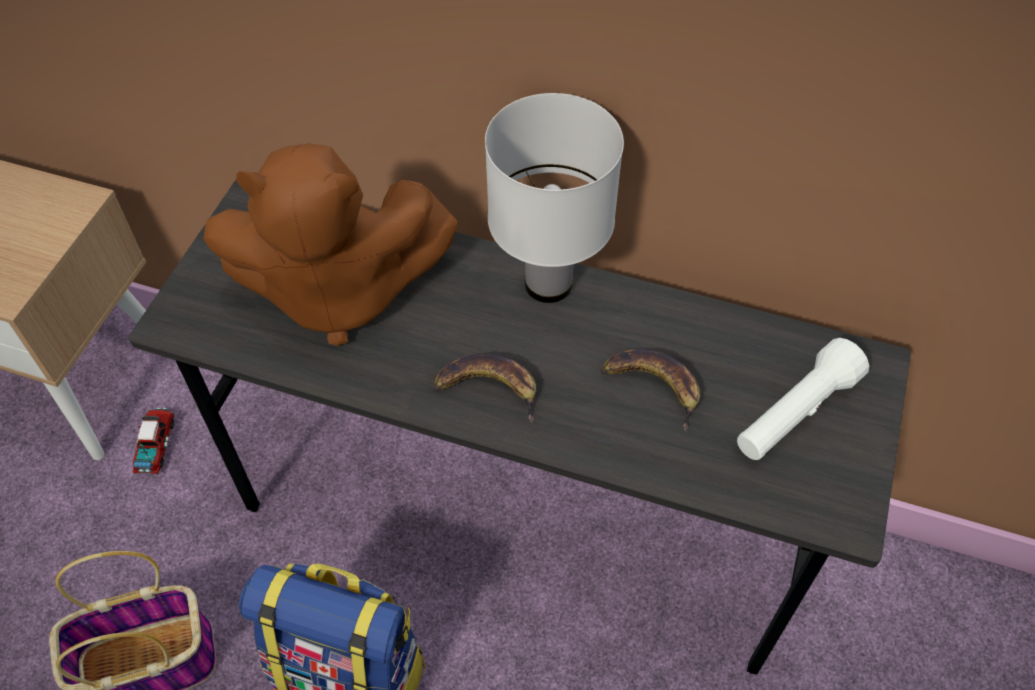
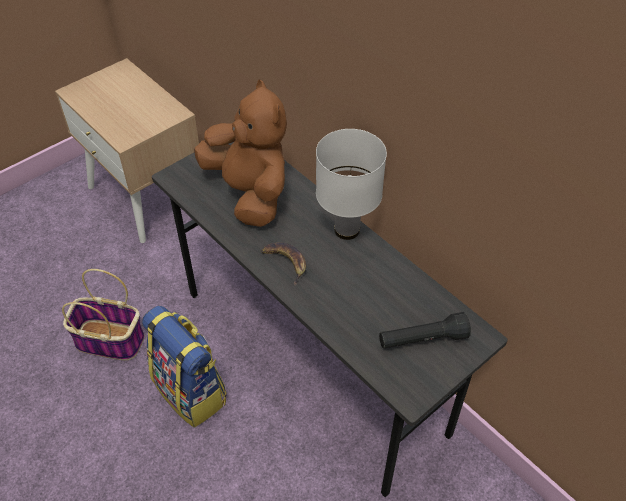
camera: 30 degrees right, 5 degrees down
toy truck [133,407,174,474] -> none
brown plush toy [203,143,457,346] -> brown plush toy turned 150 degrees counterclockwise [194,80,287,227]
banana [600,349,700,431] -> none
white flashlight [737,338,869,460] -> black flashlight [379,312,471,349]

